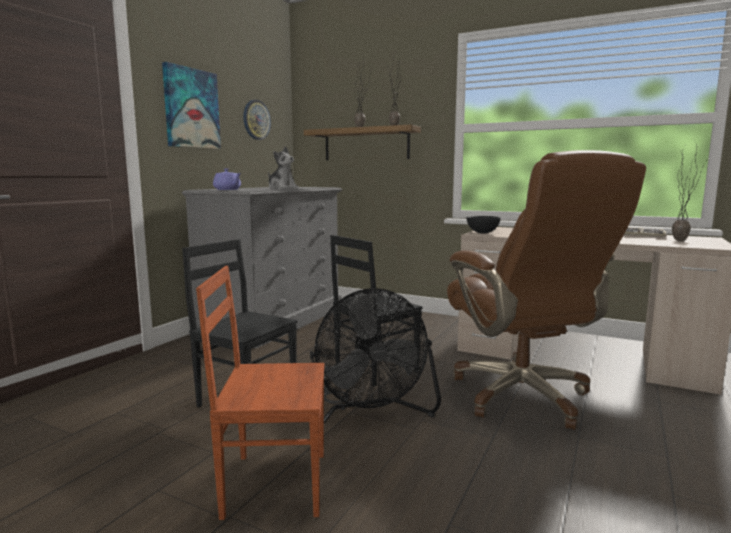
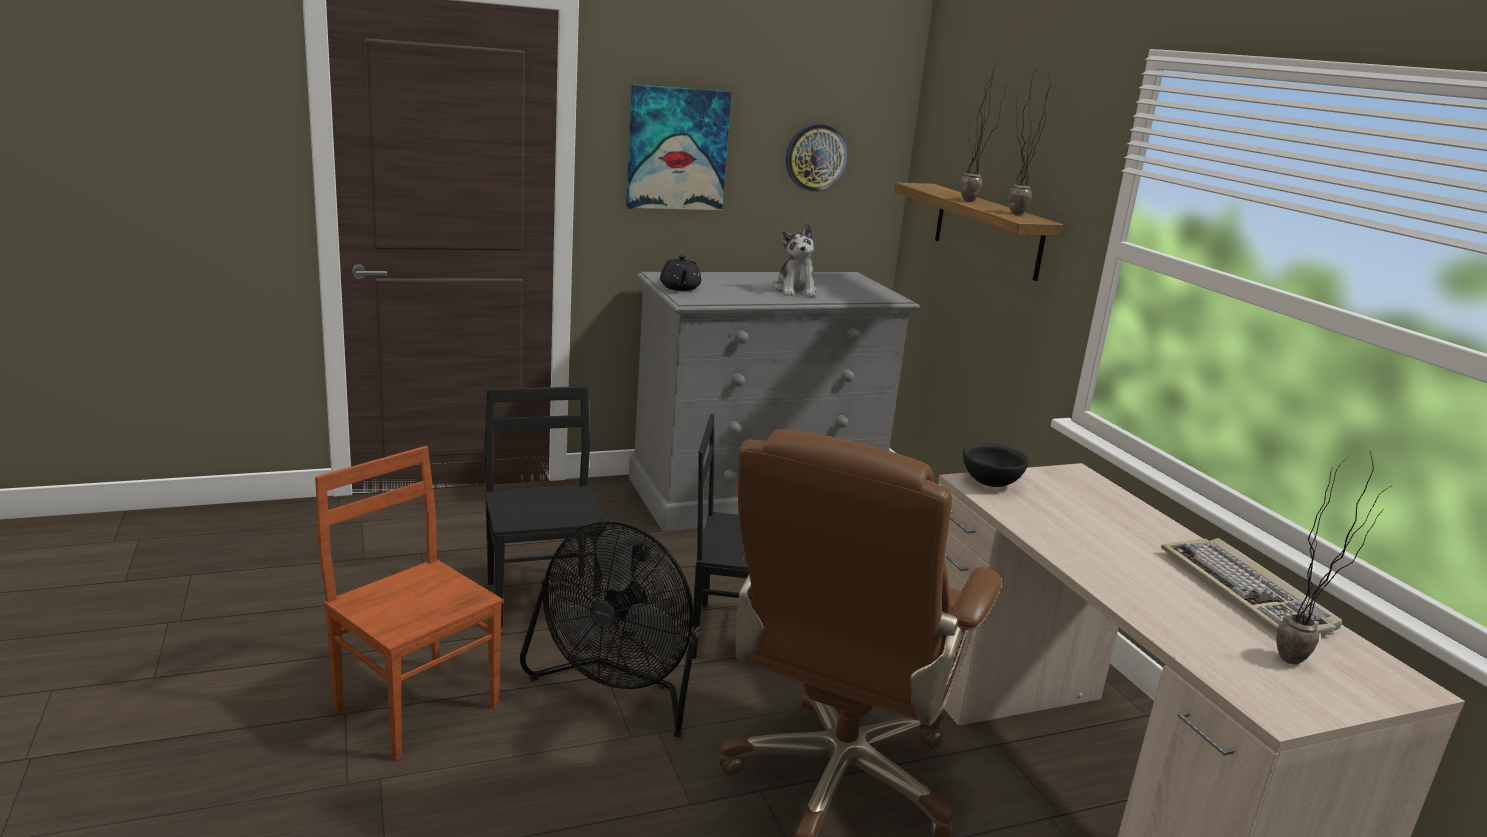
camera: 40 degrees right, 10 degrees up
purple teapot [213,169,241,190] -> black teapot [660,255,701,291]

